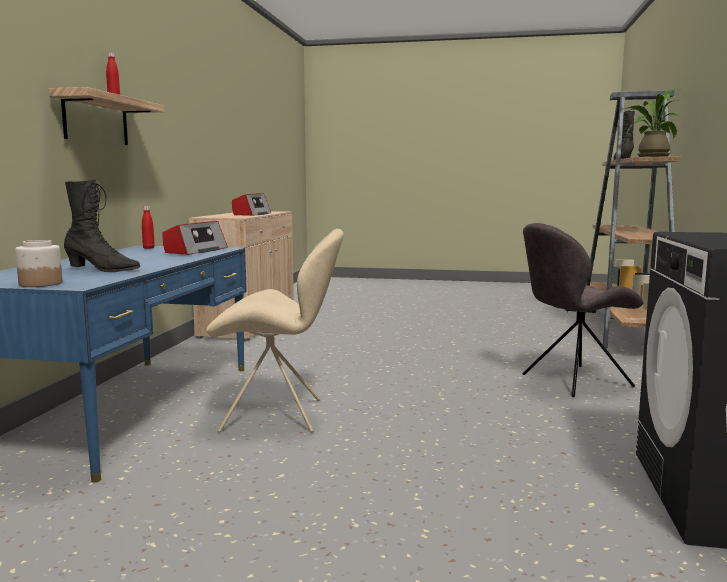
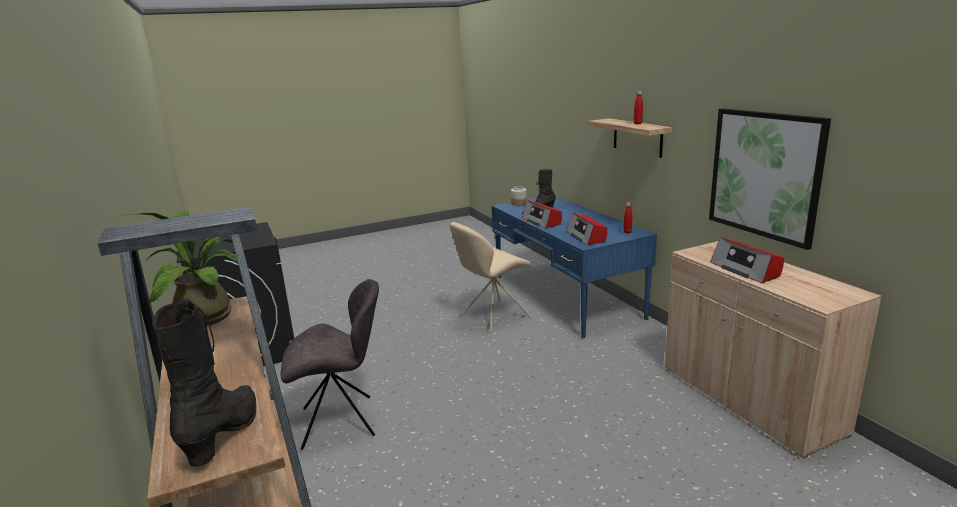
camera: 145 degrees right, 10 degrees up
grey chair [523,223,644,397] -> grey chair turned 45 degrees clockwise [280,279,379,450]
none -> radio [522,200,562,229]
none -> picture [709,108,831,250]

